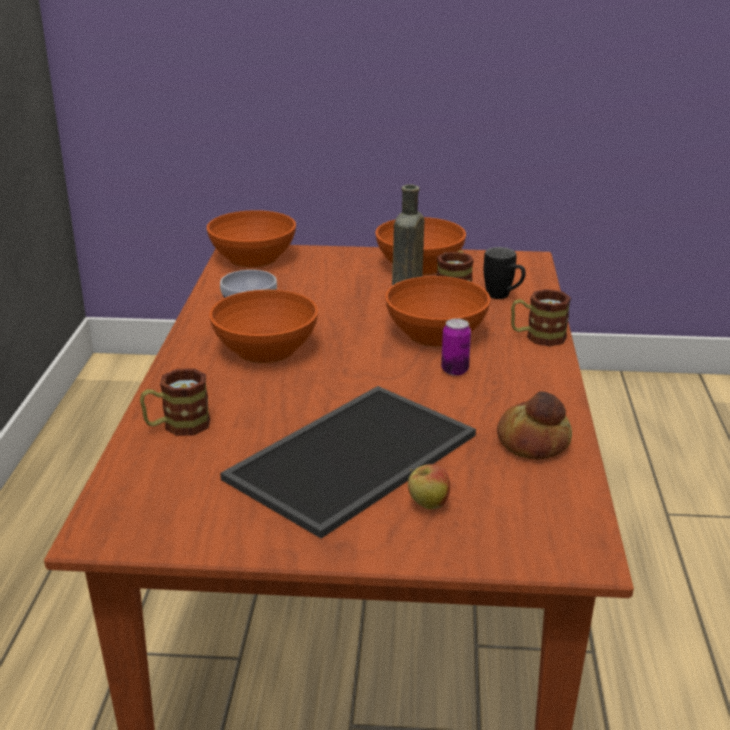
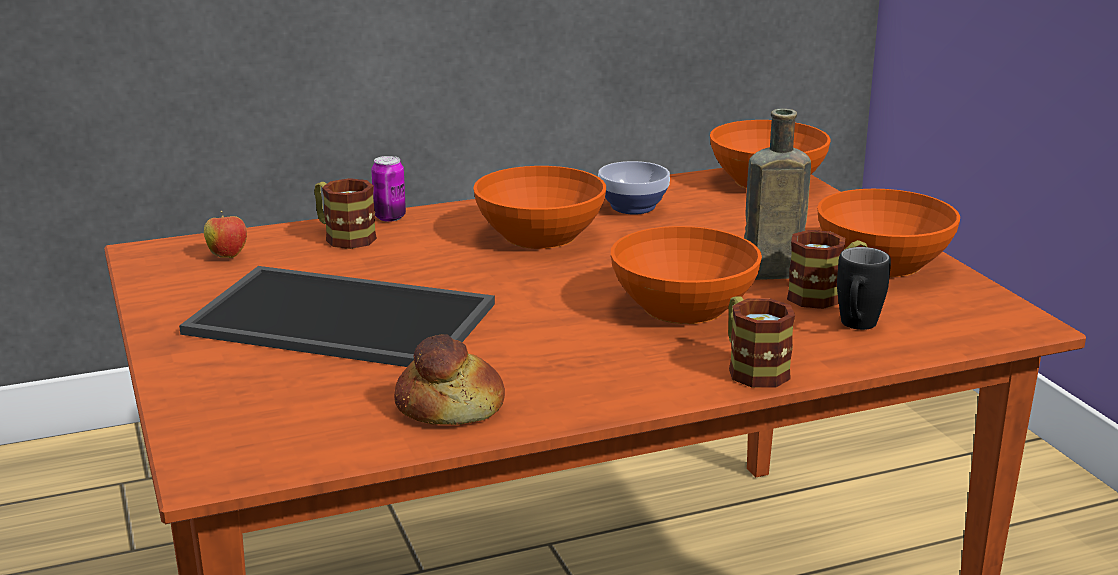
camera: 65 degrees right, 5 degrees down
apple [408,464,450,509] -> apple moved to [204,211,247,258]
can [441,318,471,376] -> can moved to [371,156,406,222]

